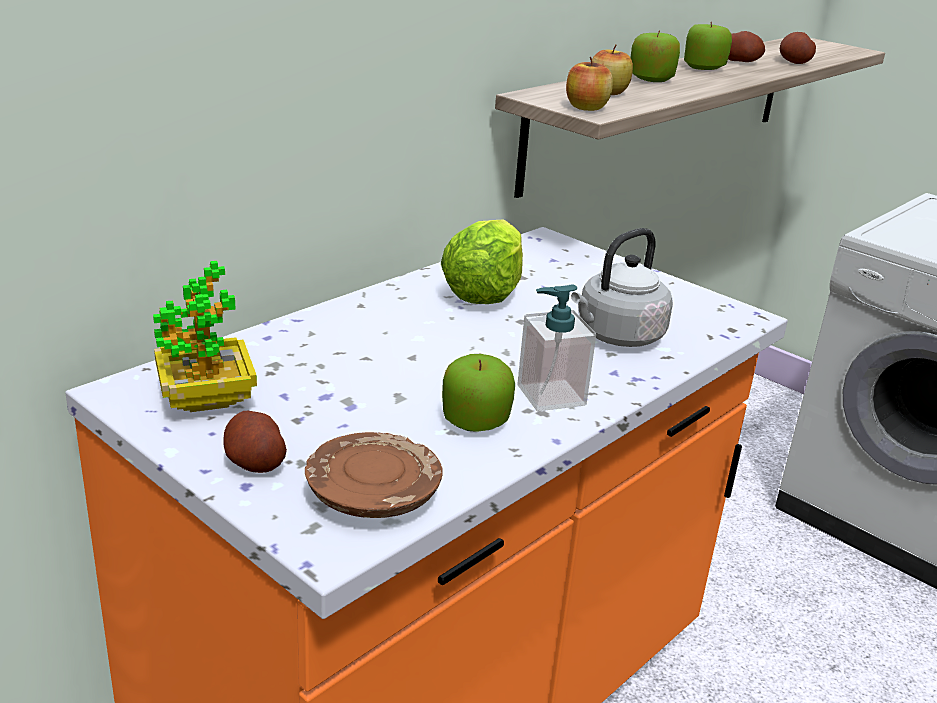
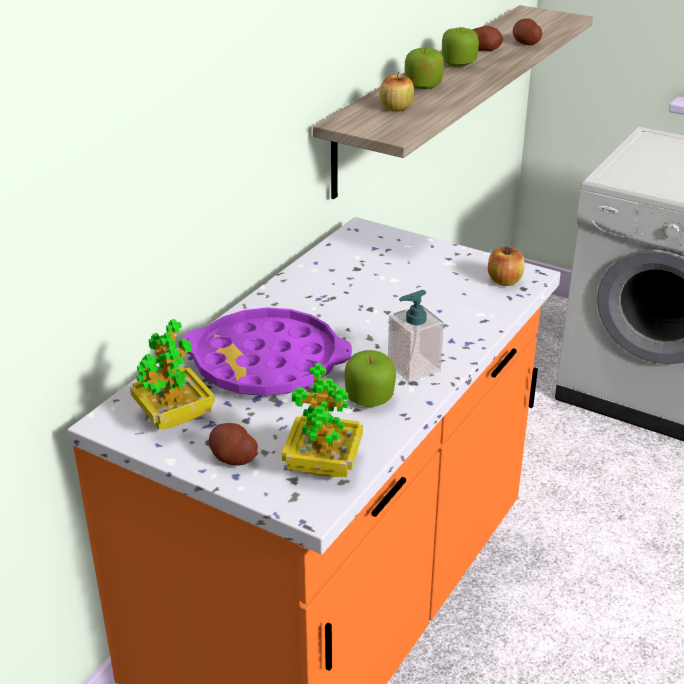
camera: 10 degrees left, 5 degrees up
brown plate [305,432,443,518] -> potted plant [282,363,363,477]
lettuce [441,220,523,304] -> none
apple [566,57,613,111] -> apple moved to [488,246,525,286]
grey kettle [571,228,673,347] -> none
none -> purple tray [182,307,352,396]

